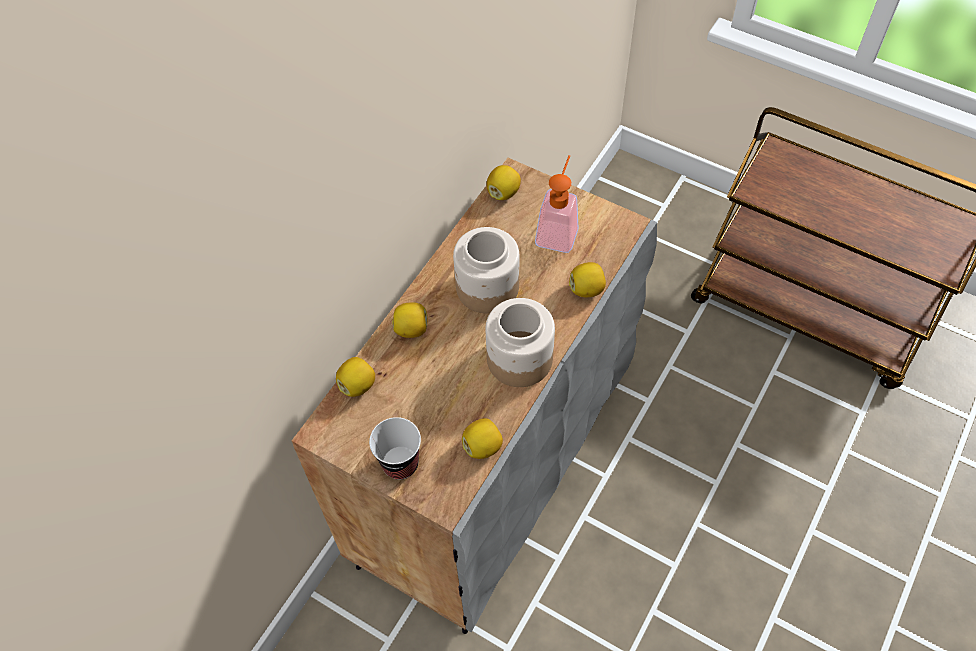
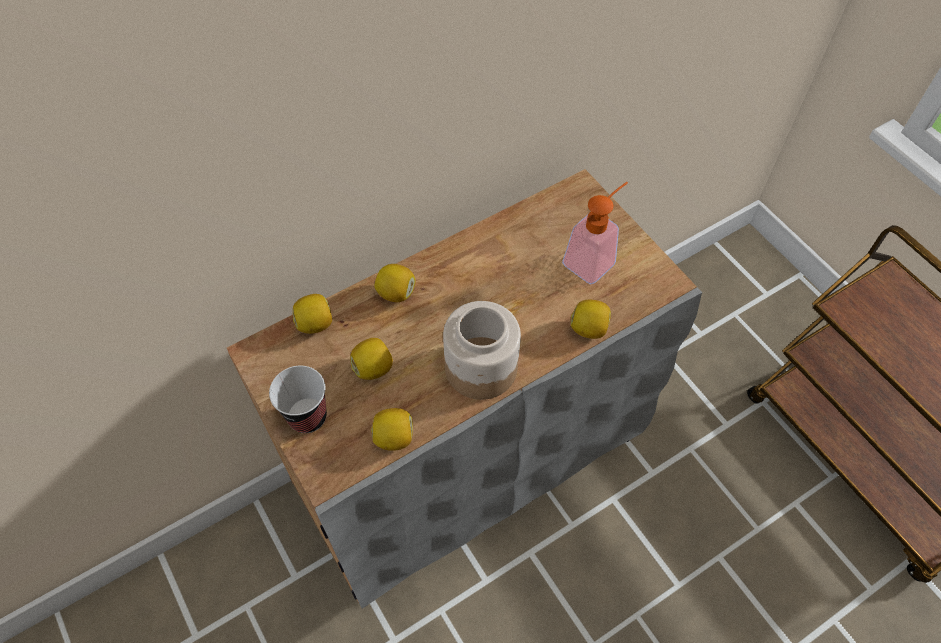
camera: 25 degrees right, 0 degrees up
jar [453,227,519,314] -> none
lemon [487,165,521,200] -> lemon moved to [350,338,393,380]

